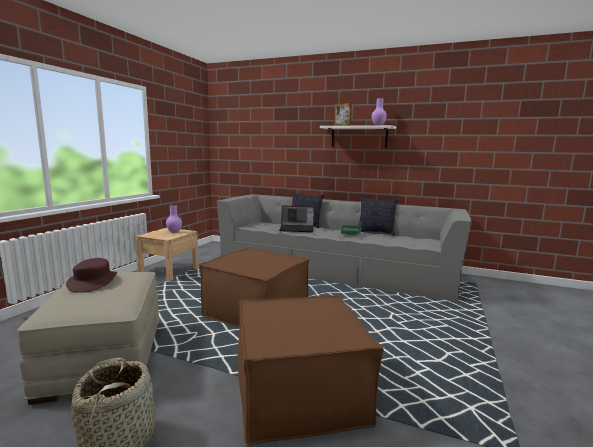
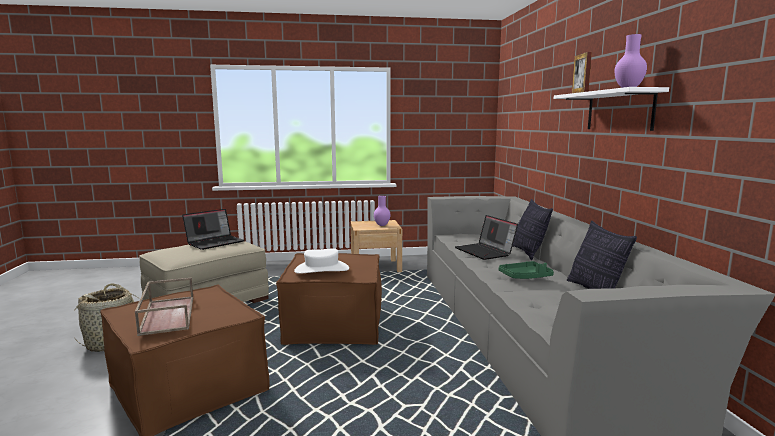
camera: 60 degrees right, 0 degrees up
brown hat [66,258,117,293] -> laptop [182,209,244,250]
none -> brown tray [135,277,193,336]
none -> white hat [294,248,349,274]

